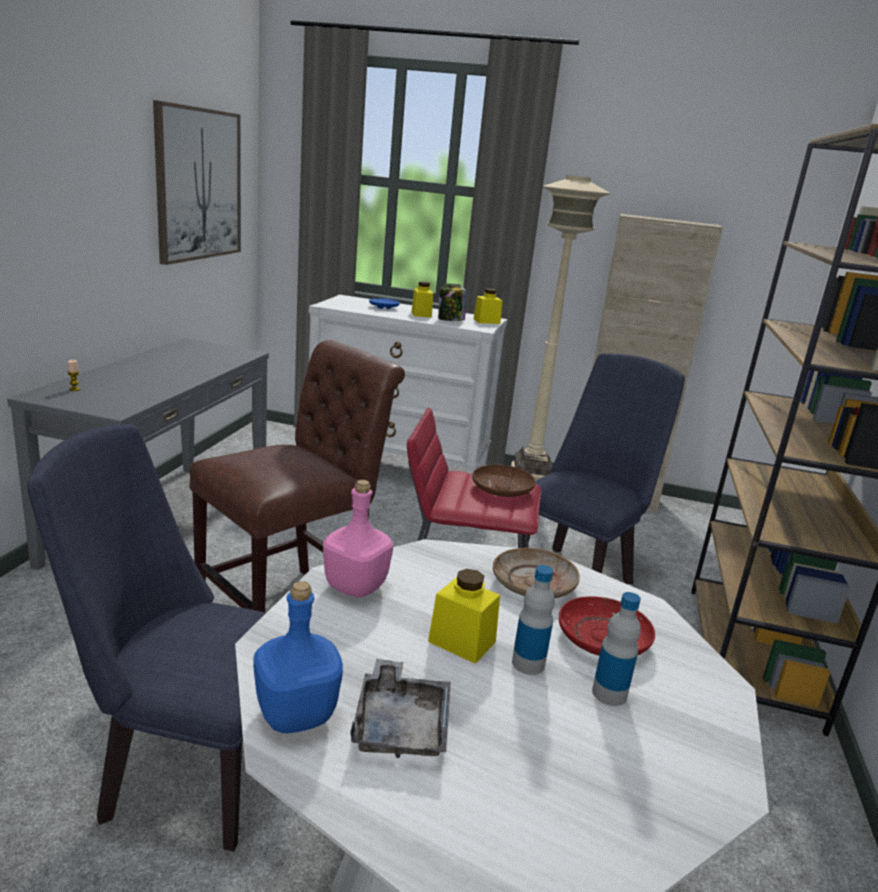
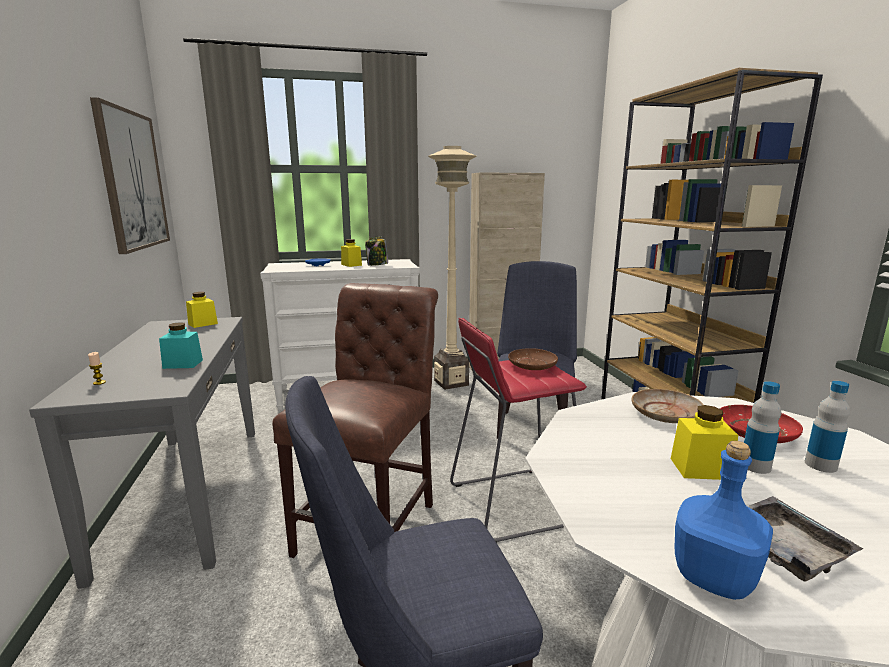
camera: 25 degrees left, 5 degrees down
pink bottle [323,480,393,598] -> none
yellow jar [474,289,502,324] -> yellow jar moved to [186,292,218,328]
none -> turquoise jar [159,322,203,369]

